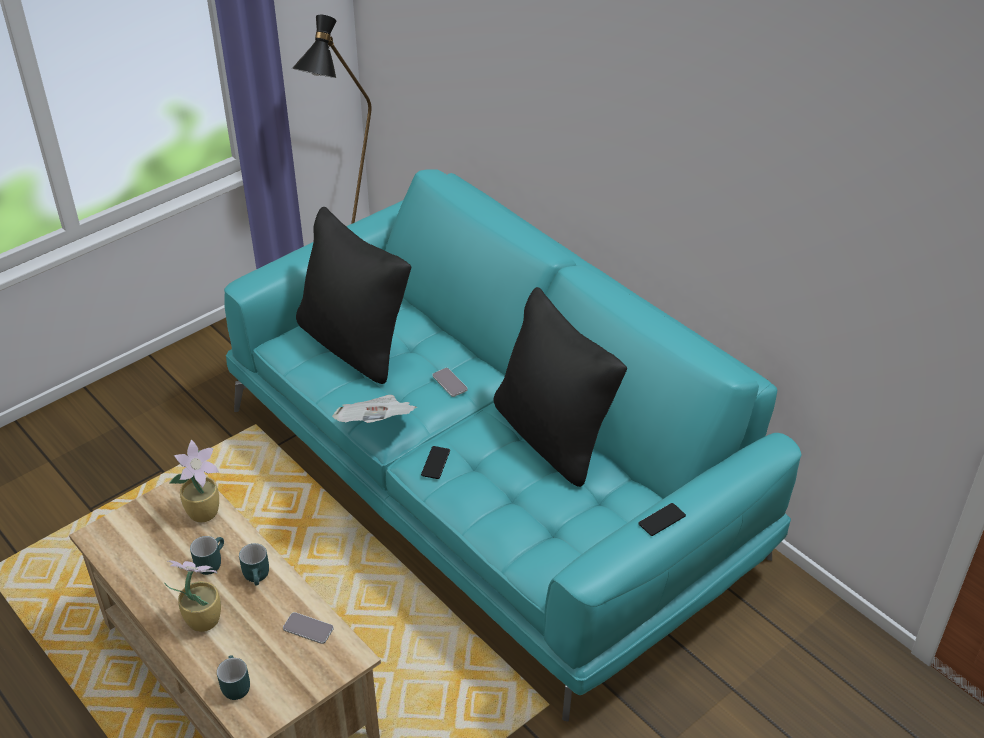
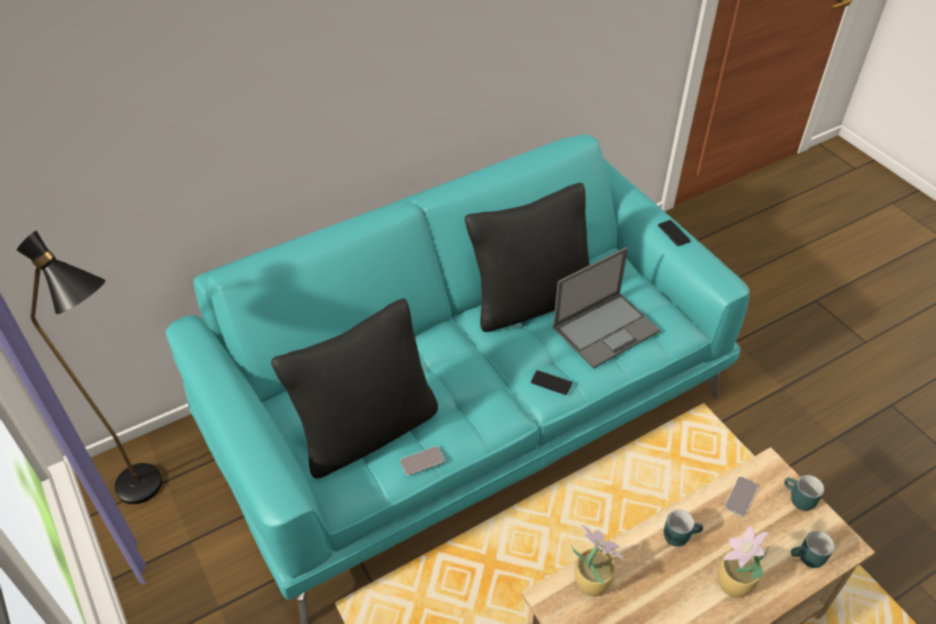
camera: 80 degrees left, 5 degrees up
turquoise mug [190,536,224,575] -> turquoise mug moved to [784,475,824,511]
newspaper [332,395,417,423] -> none
phone [432,368,468,397] -> phone moved to [400,446,445,476]
none -> laptop [553,247,660,369]

